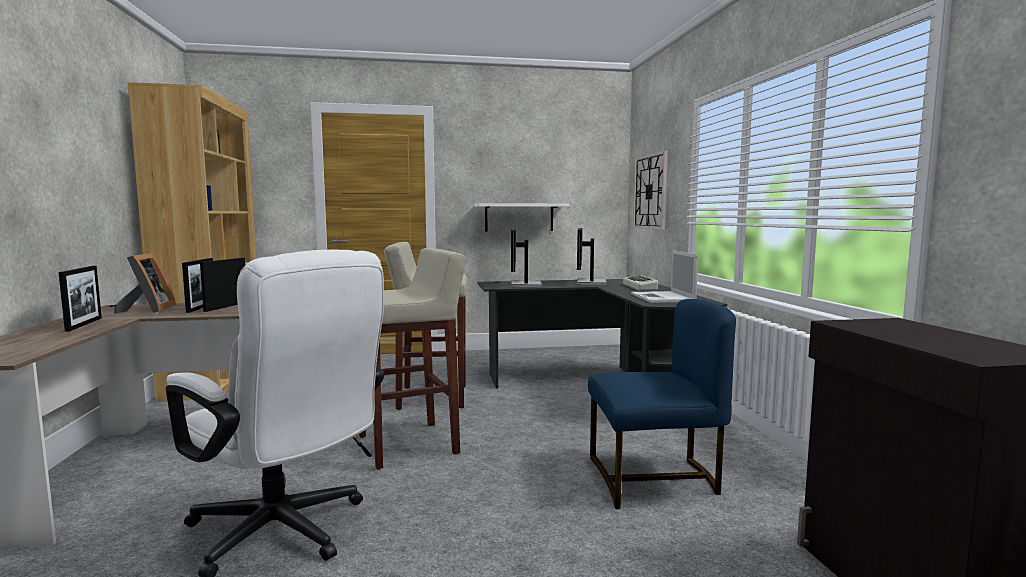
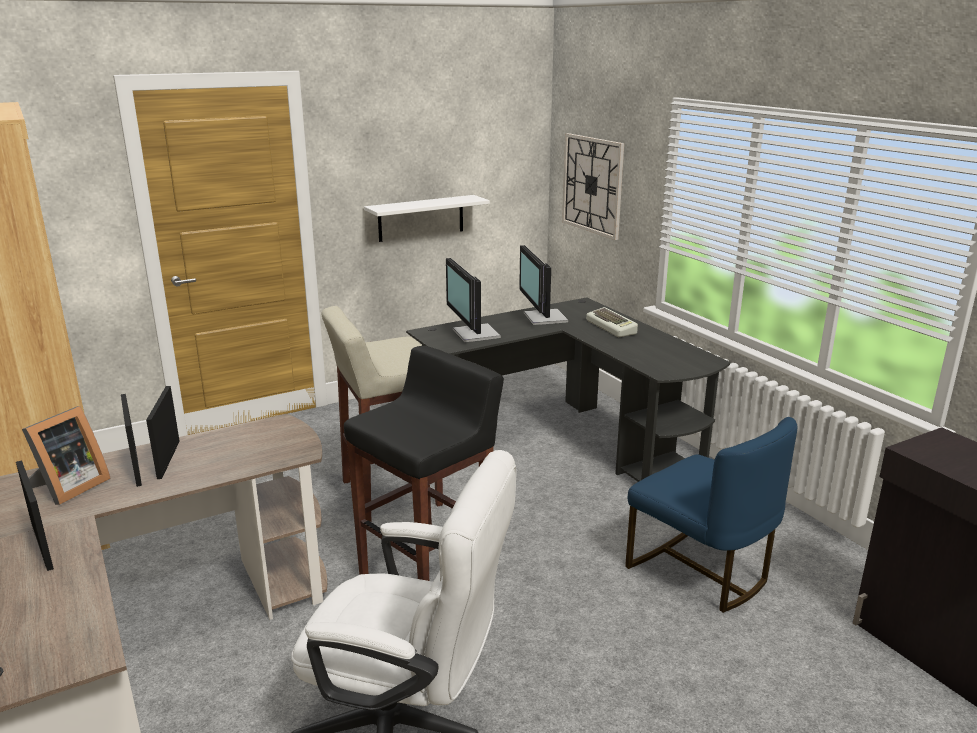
camera: 20 degrees left, 15 degrees up
picture frame [114,253,176,313] -> picture frame turned 60 degrees clockwise [22,406,111,505]
beige stool [359,248,466,469] -> black stool [344,346,504,581]
blue chair [588,299,736,509] -> blue chair turned 75 degrees clockwise [625,417,797,613]
laptop [631,251,698,303] -> none

